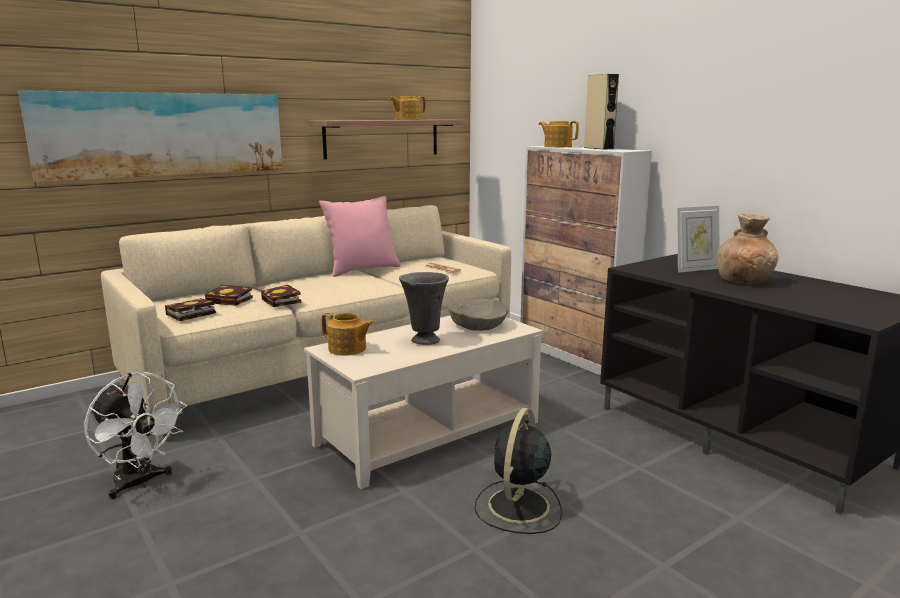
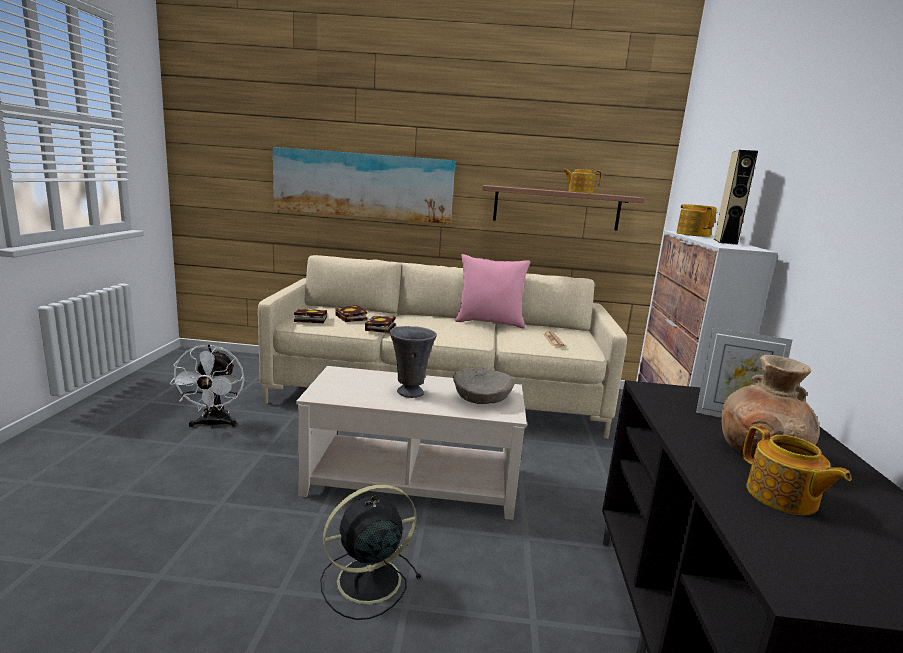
camera: 40 degrees right, 0 degrees up
teapot [321,313,374,356] -> teapot moved to [743,425,851,515]

